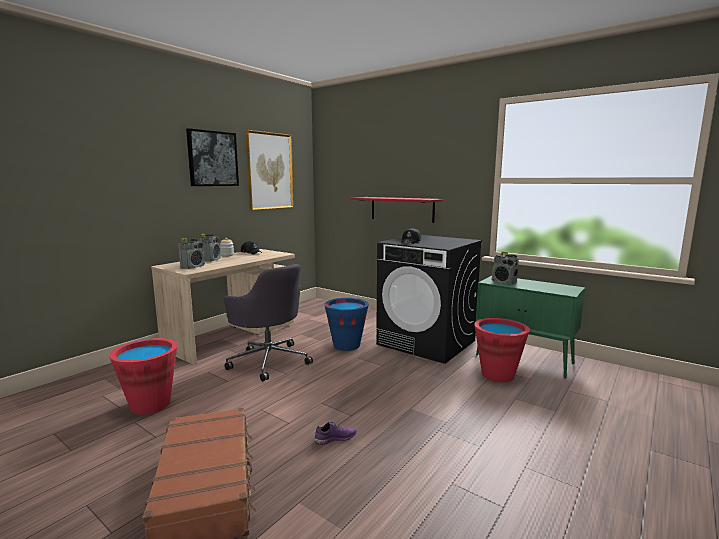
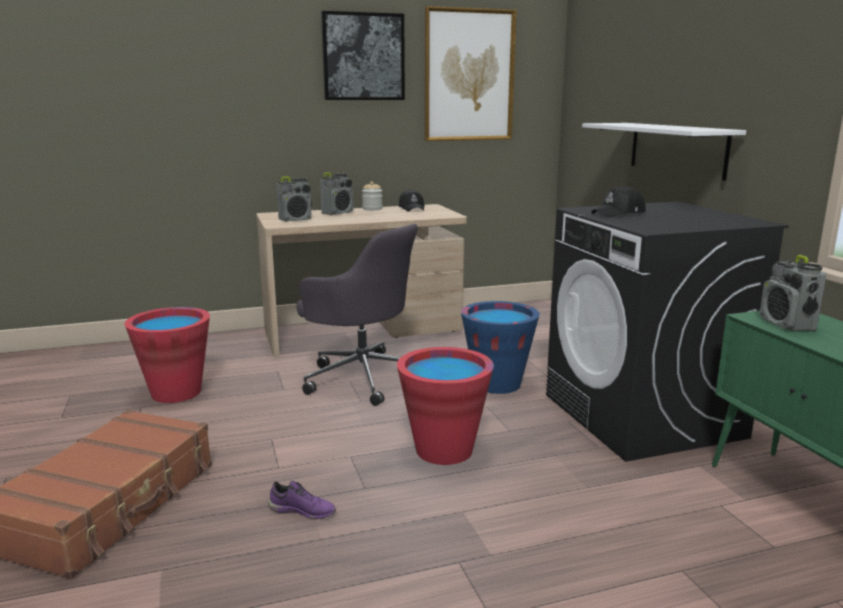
camera: 35 degrees right, 5 degrees up
grey office chair [224,264,313,381] -> grey office chair turned 45 degrees counterclockwise [296,224,418,406]
red shelf [350,197,443,223] -> white shelf [582,123,746,181]
red bucket [474,318,530,382] -> red bucket moved to [397,347,494,465]

